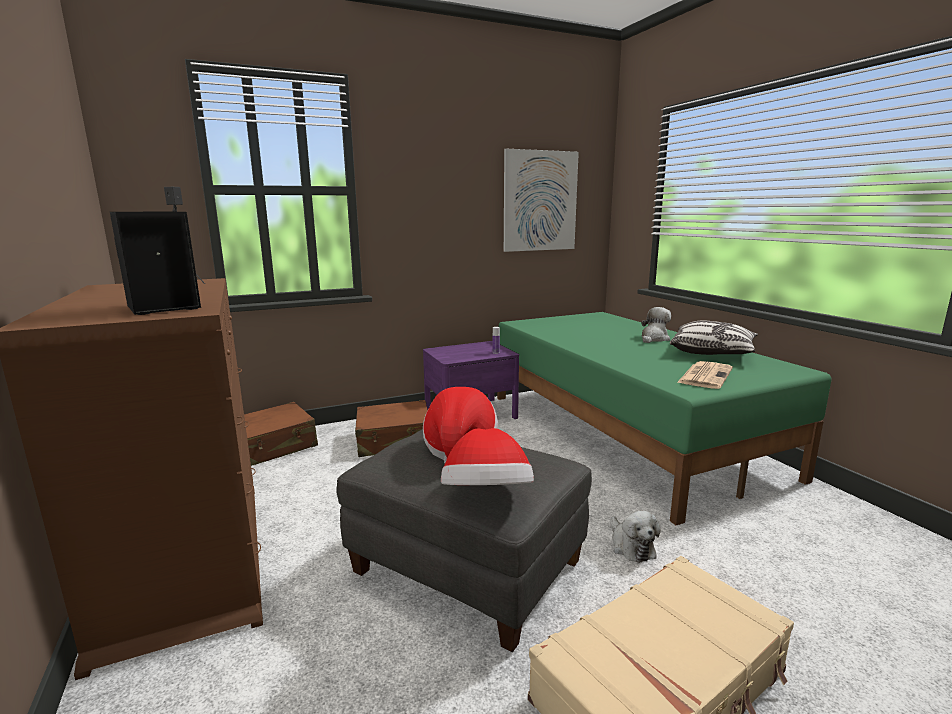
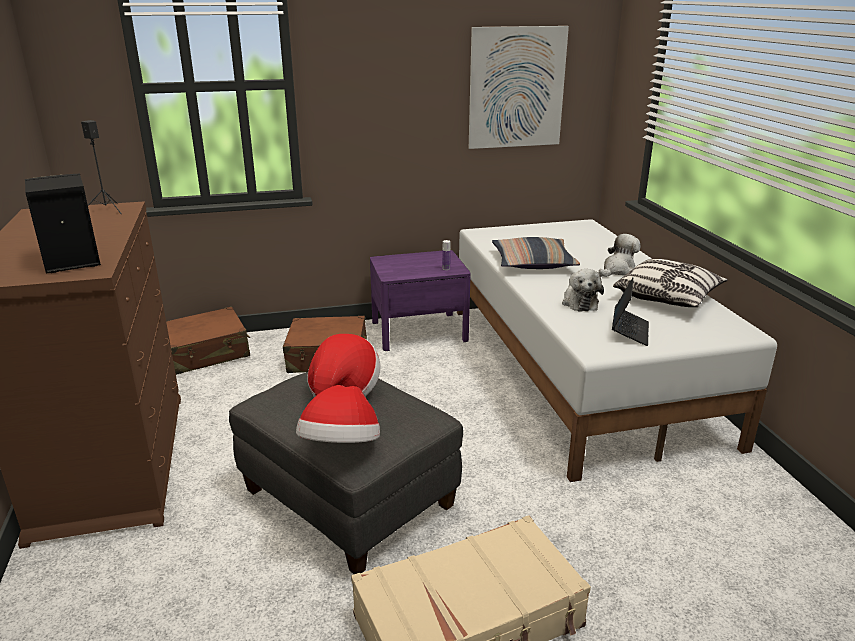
camera: 10 degrees right, 10 degrees up
green bed [497,312,831,525] -> white bed [457,219,777,482]
plush toy [610,511,661,563] -> plush toy moved to [562,269,604,312]
newspaper [677,361,733,389] -> laptop [612,277,649,346]
none -> pillow [492,237,580,269]

